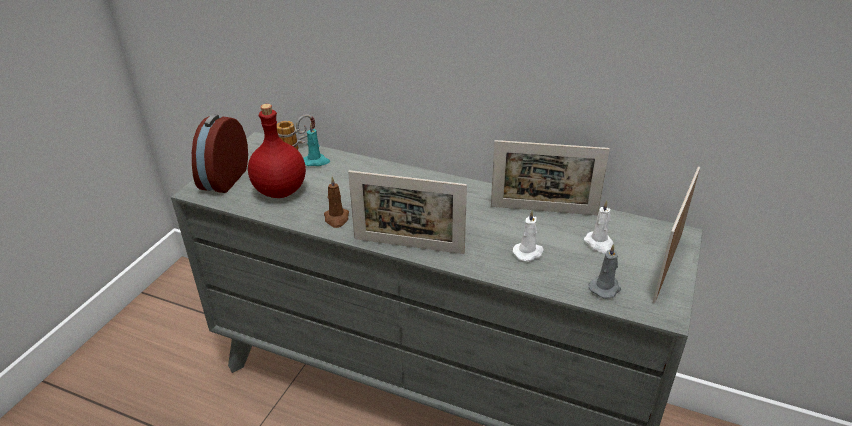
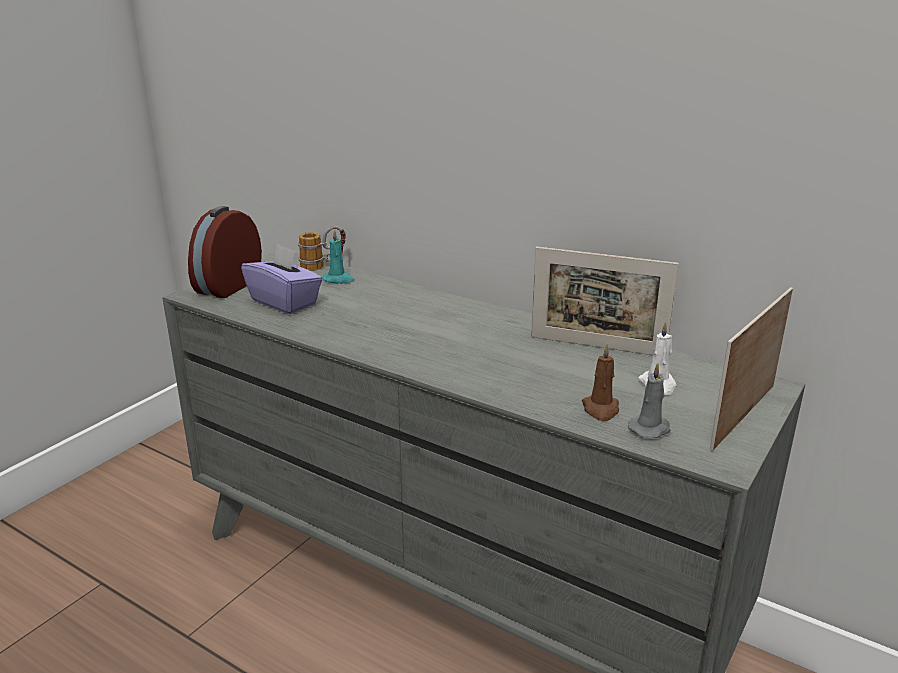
camera: 10 degrees right, 10 degrees down
red bottle [248,104,306,198] -> purple tissue box [241,244,323,314]
brown candle [324,177,349,228] -> brown candle moved to [582,344,619,421]
picture frame [348,170,467,254] -> none
white candle [512,210,544,261] -> none

